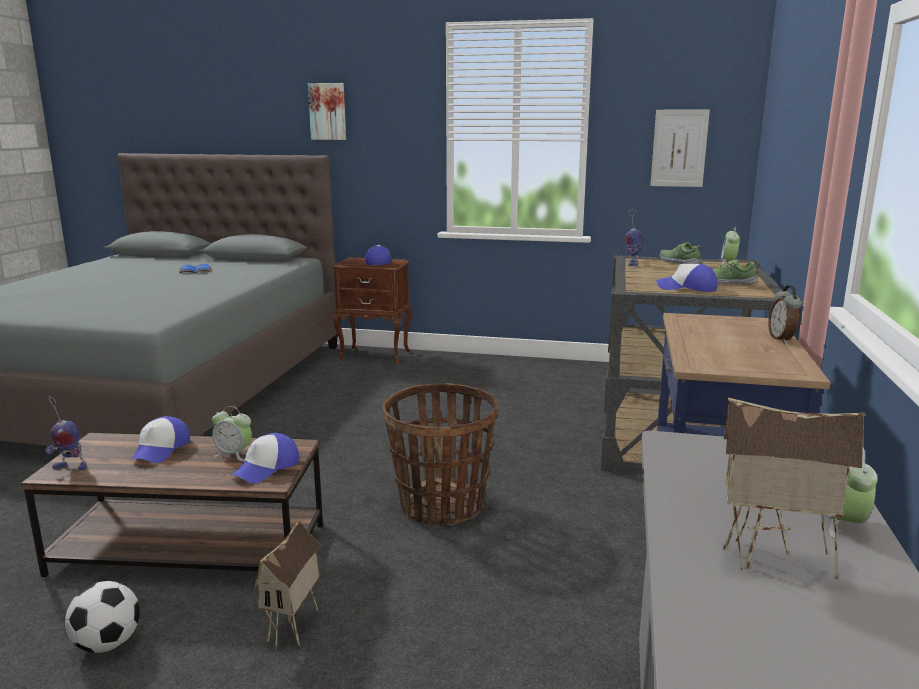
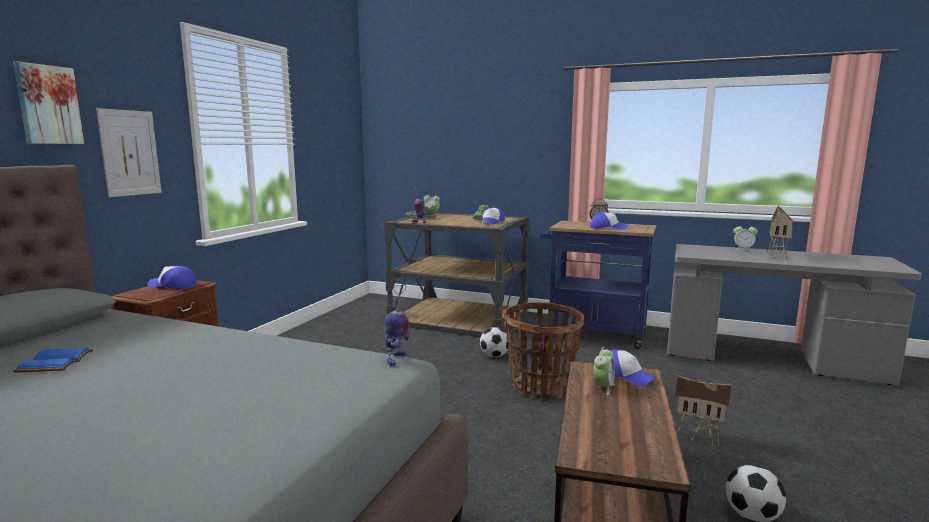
camera: 80 degrees left, 5 degrees down
toy robot [45,396,87,471] -> toy robot moved to [384,284,410,366]
cap [130,416,190,463] -> cap moved to [591,212,628,230]
picture [650,110,710,187] -> picture moved to [96,108,162,197]
none -> football [480,327,509,357]

